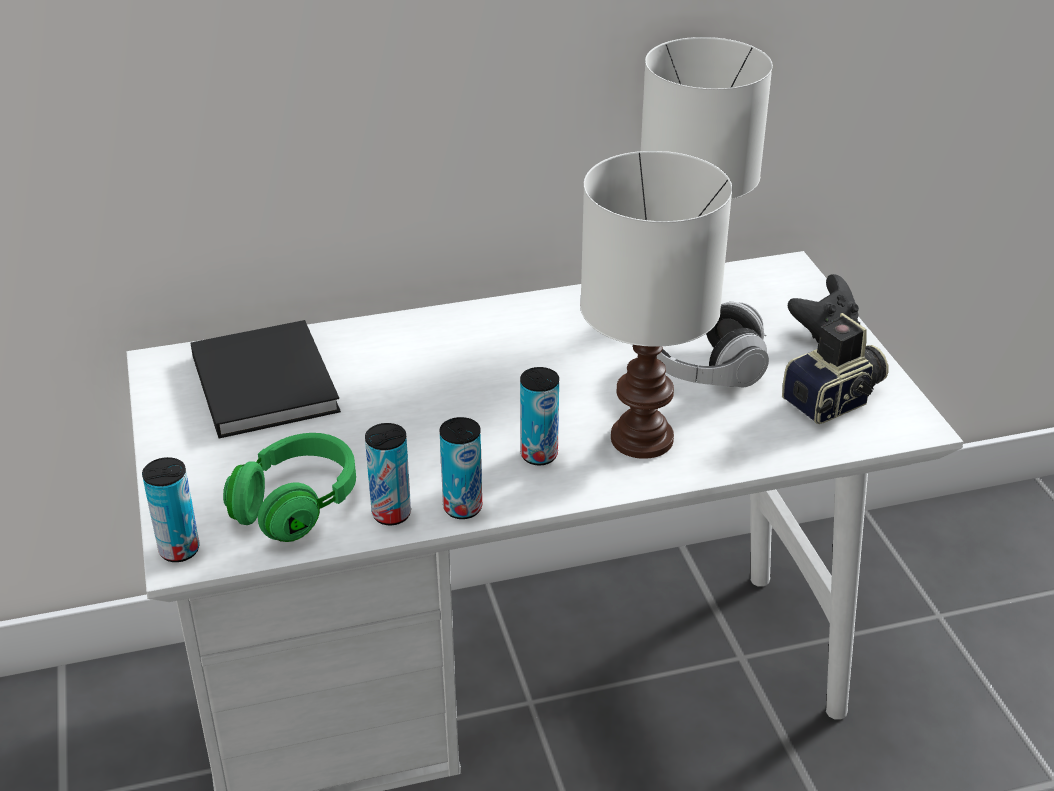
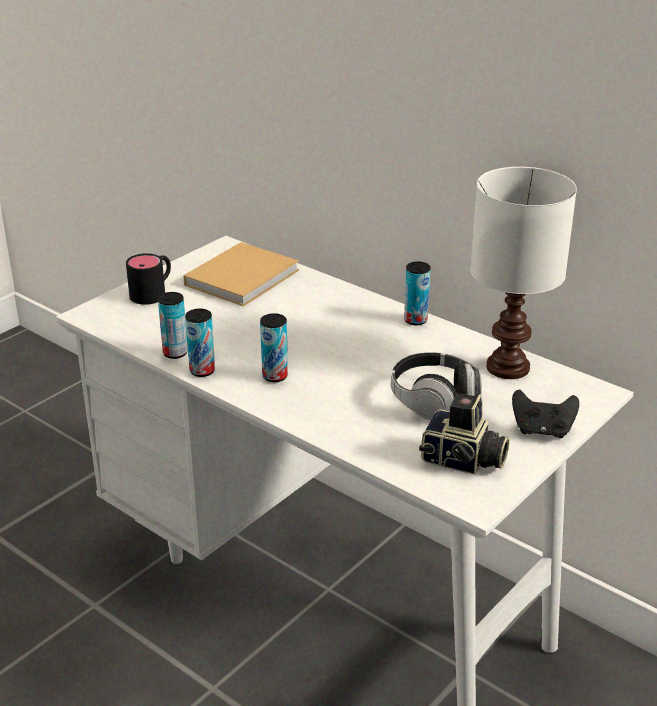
camera: 55 degrees right, 5 degrees down
can [142,457,199,562] -> can moved to [404,261,431,325]
black book [190,320,341,438] -> beige book [183,242,299,306]
green headphones [223,433,356,542] -> none
white table lamp [580,151,732,459] -> none
none -> black mug [126,253,171,305]

